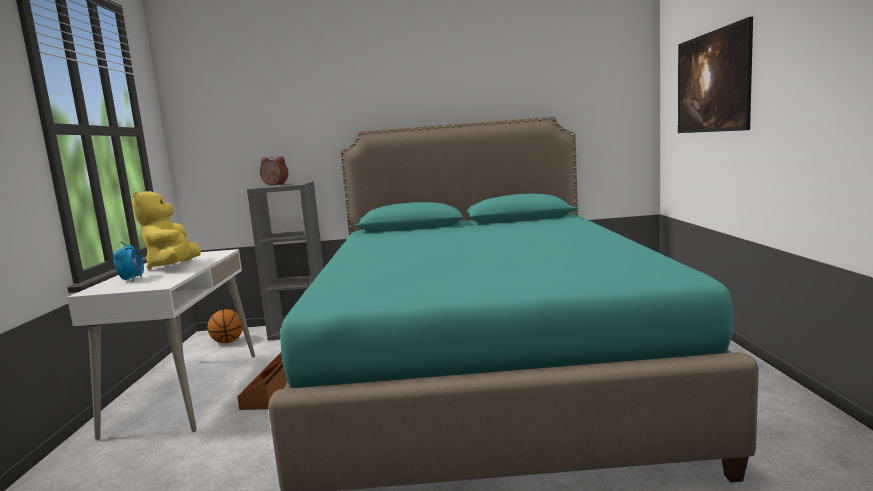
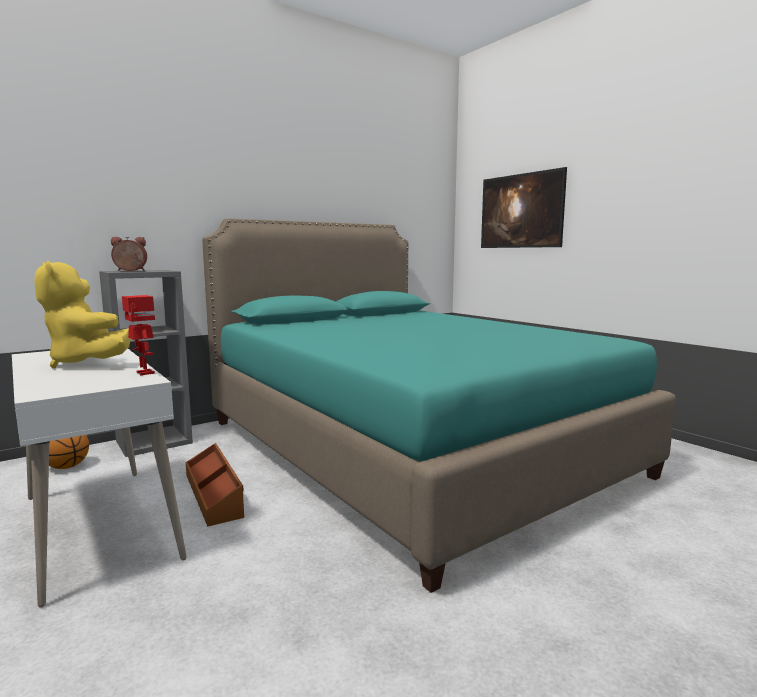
camera: 35 degrees left, 0 degrees up
alarm clock [113,242,144,282] -> none
none -> toy robot [122,295,155,375]

